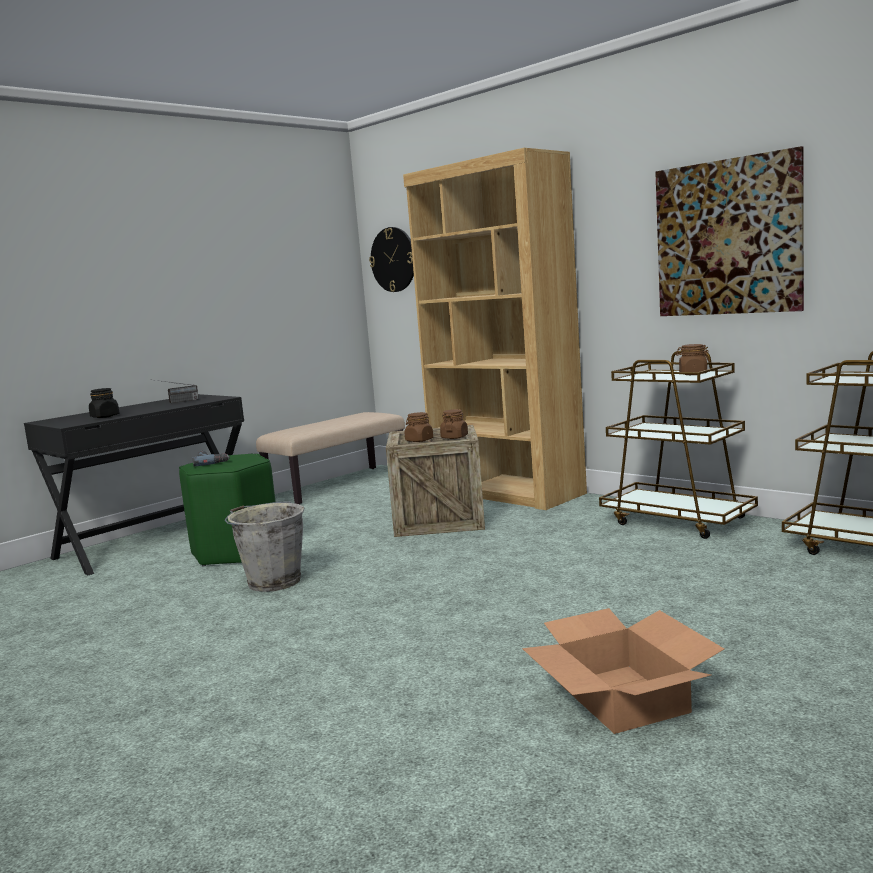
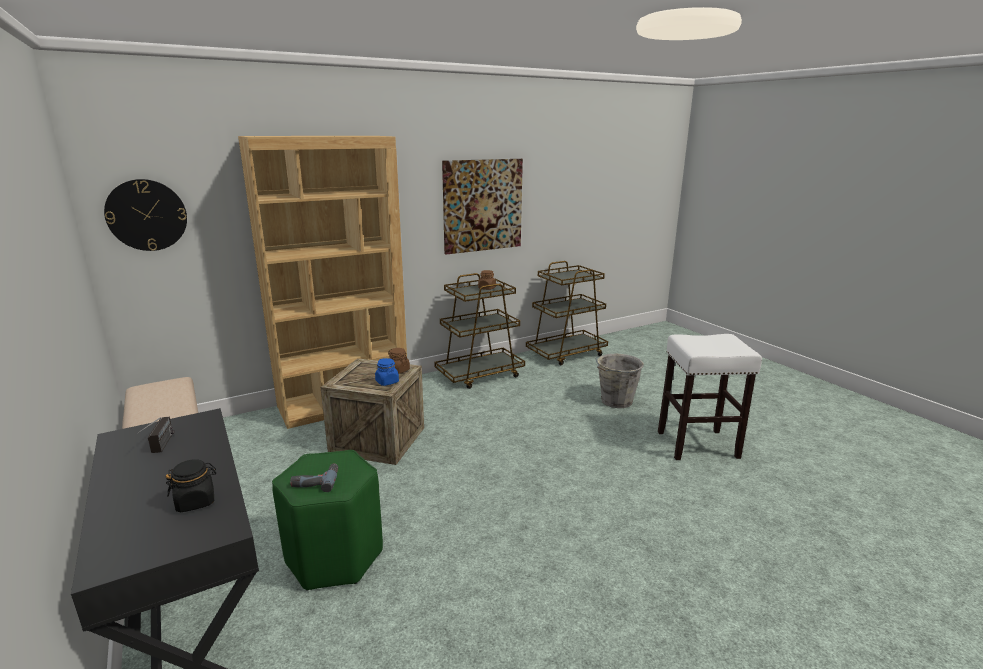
camera: 75 degrees left, 10 degrees up
grey bucket [225,501,305,592] -> grey bucket moved to [596,353,644,408]
brown jar [404,412,433,442] -> blue jar [375,358,399,386]
cardboard box [522,608,724,734] -> white stool [658,334,762,460]

